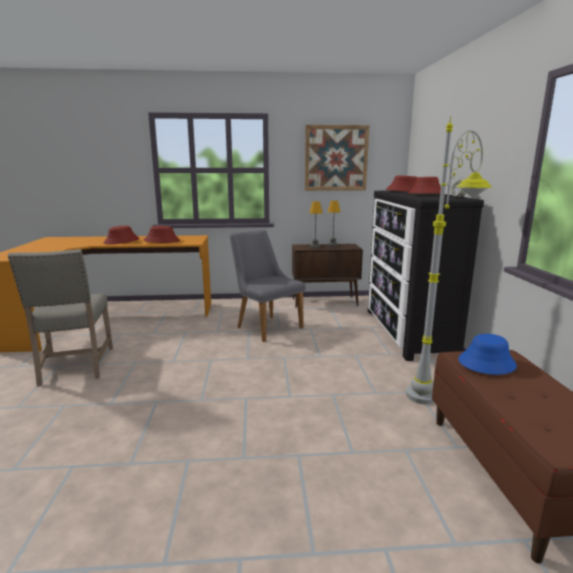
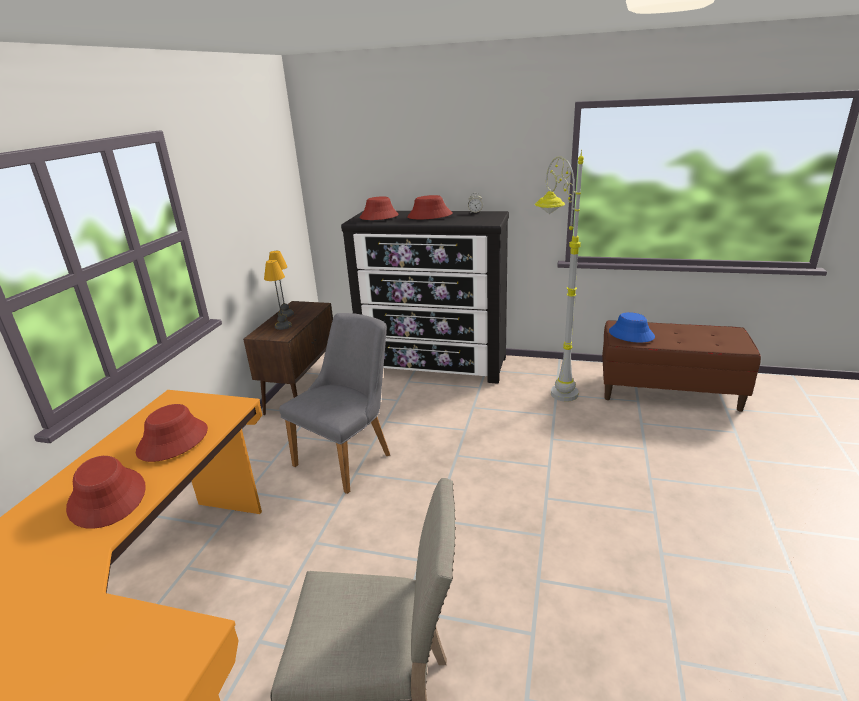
camera: 70 degrees left, 10 degrees up
grey chair [230,230,306,342] -> grey chair turned 150 degrees clockwise [279,313,390,494]
picture [305,125,369,191] -> none

